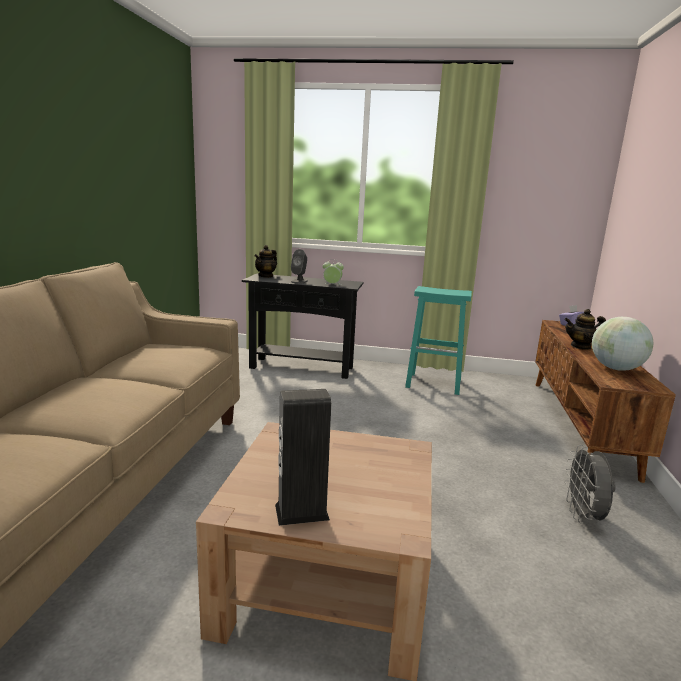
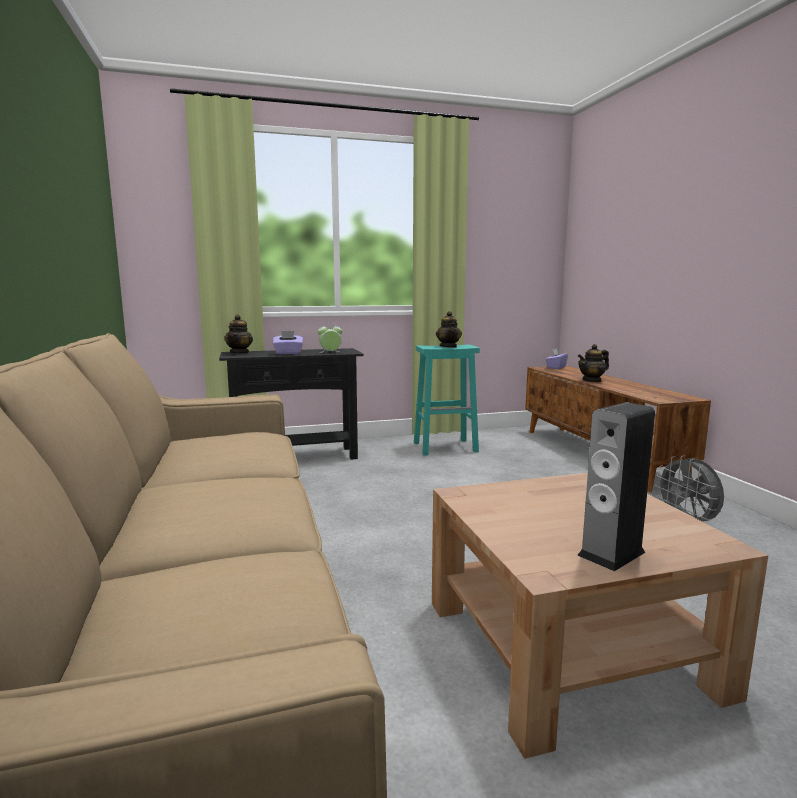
camera: 25 degrees left, 5 degrees down
grey speaker [291,249,308,284] -> purple tissue box [273,331,303,354]
globe [592,317,653,371] -> none
none -> teapot [436,311,462,348]

